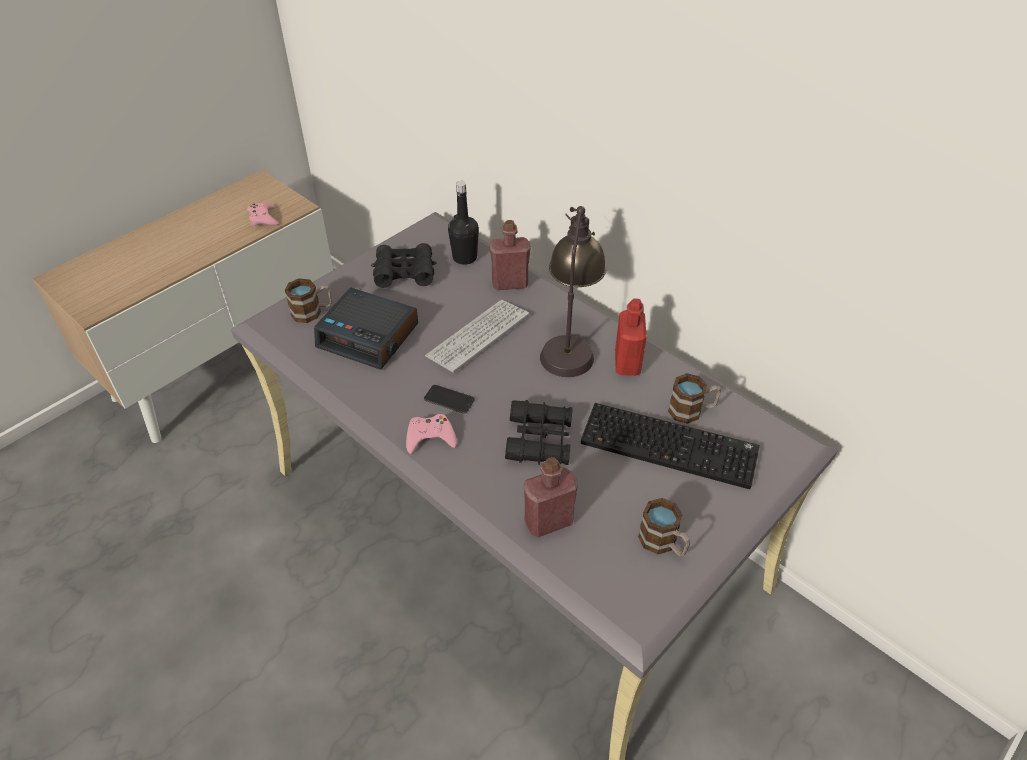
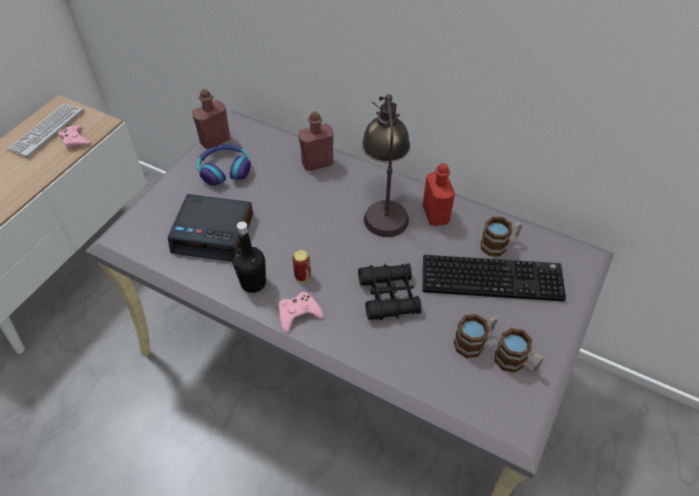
camera: 15 degrees left, 5 degrees up
mug [285,279,332,323] -> mug moved to [454,314,497,358]
black binoculars [371,243,436,288] -> headphones [197,144,251,186]
phone [424,385,475,414] -> can [293,250,311,282]
keyboard [425,300,529,373] -> keyboard moved to [7,104,83,157]
black bottle [448,181,479,265] -> black bottle moved to [233,221,266,293]
red bottle [524,457,578,538] -> red bottle moved to [192,89,230,149]

